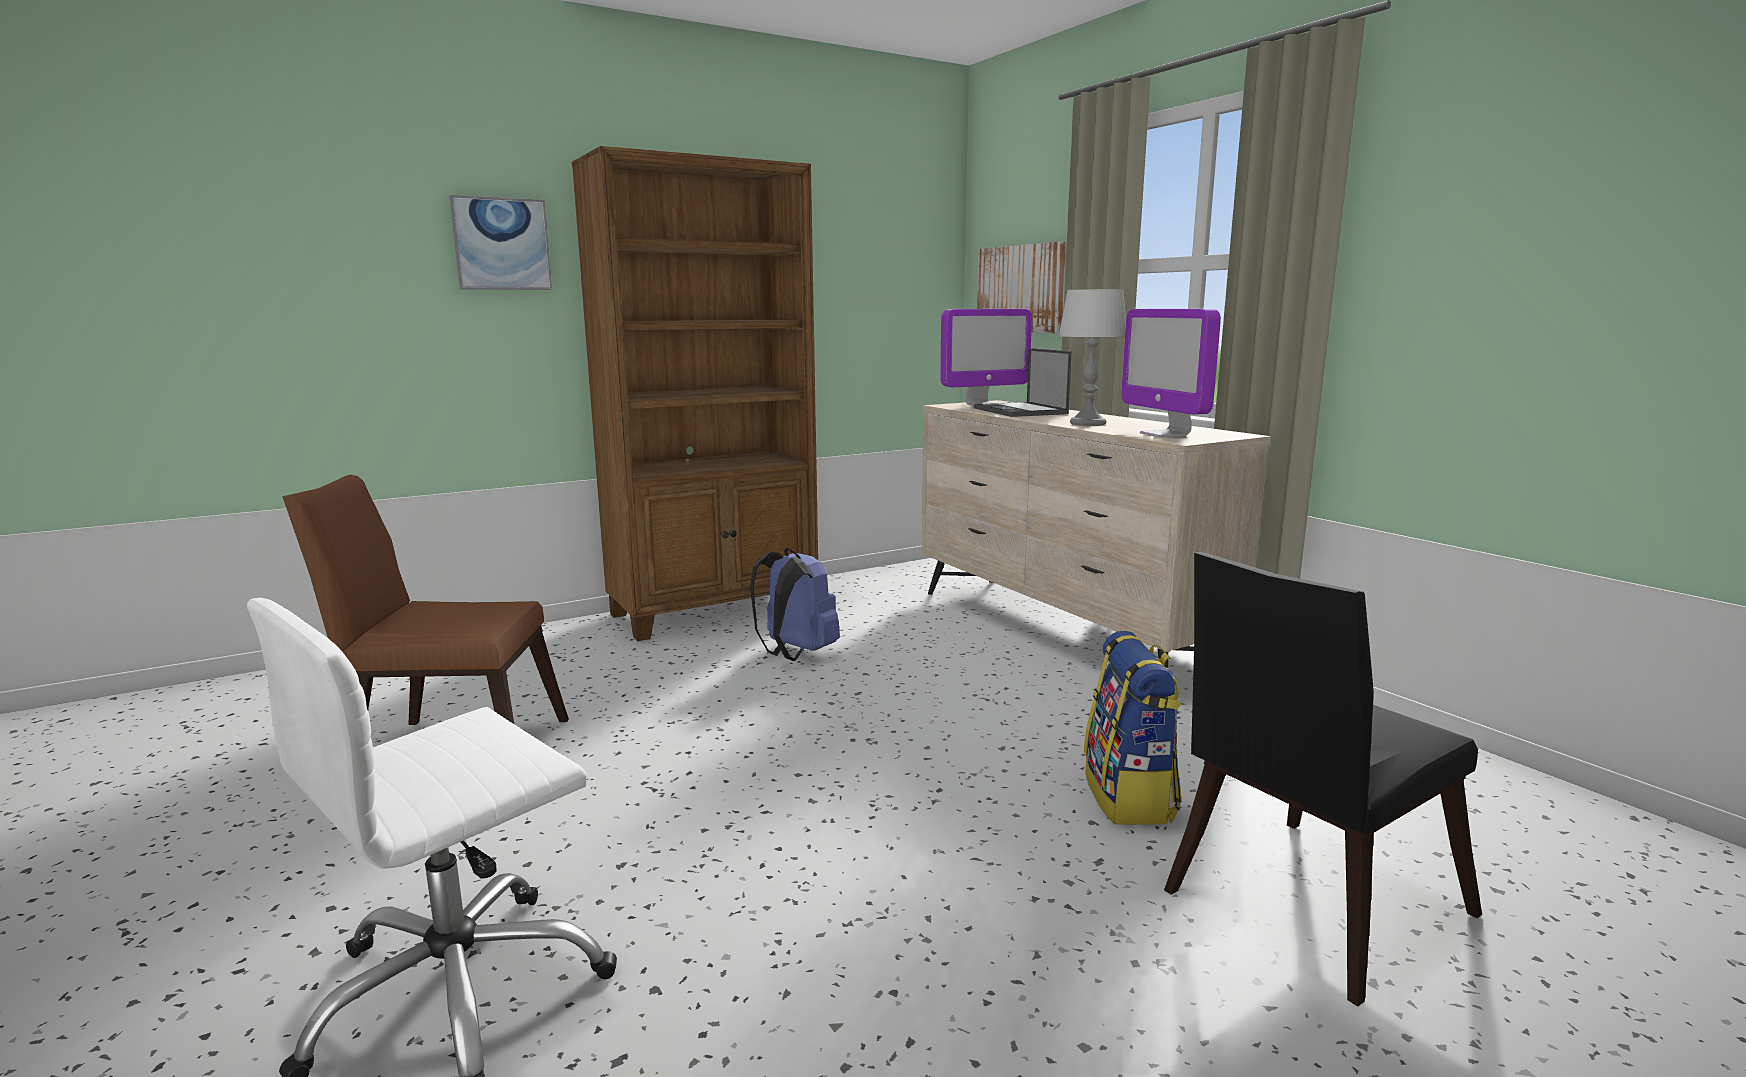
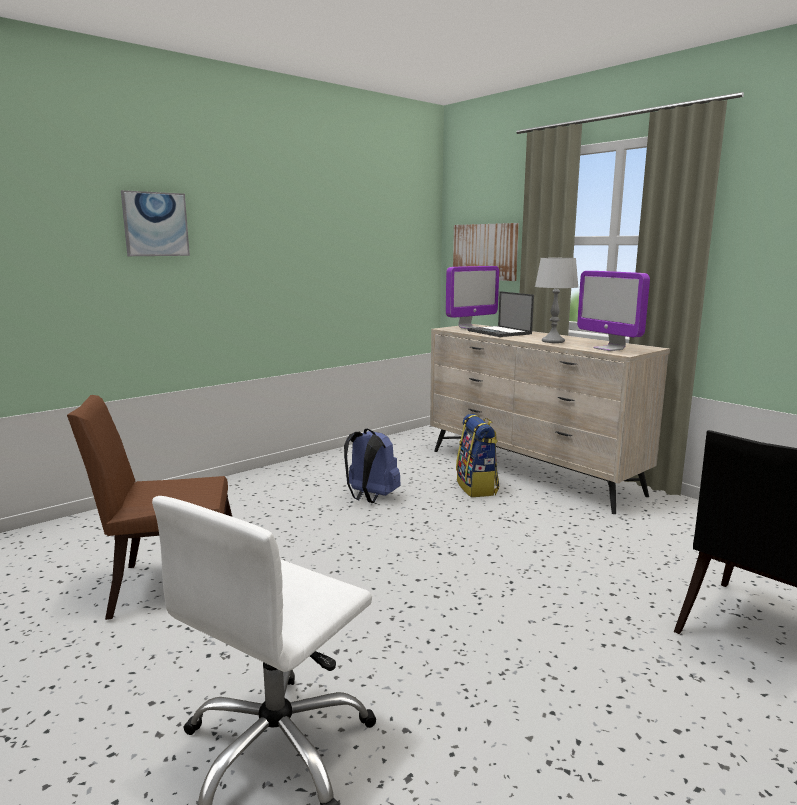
camera: 10 degrees left, 0 degrees up
brown bookcase [572,146,818,641] -> none
backpack [1084,631,1182,825] -> backpack moved to [456,414,499,497]

